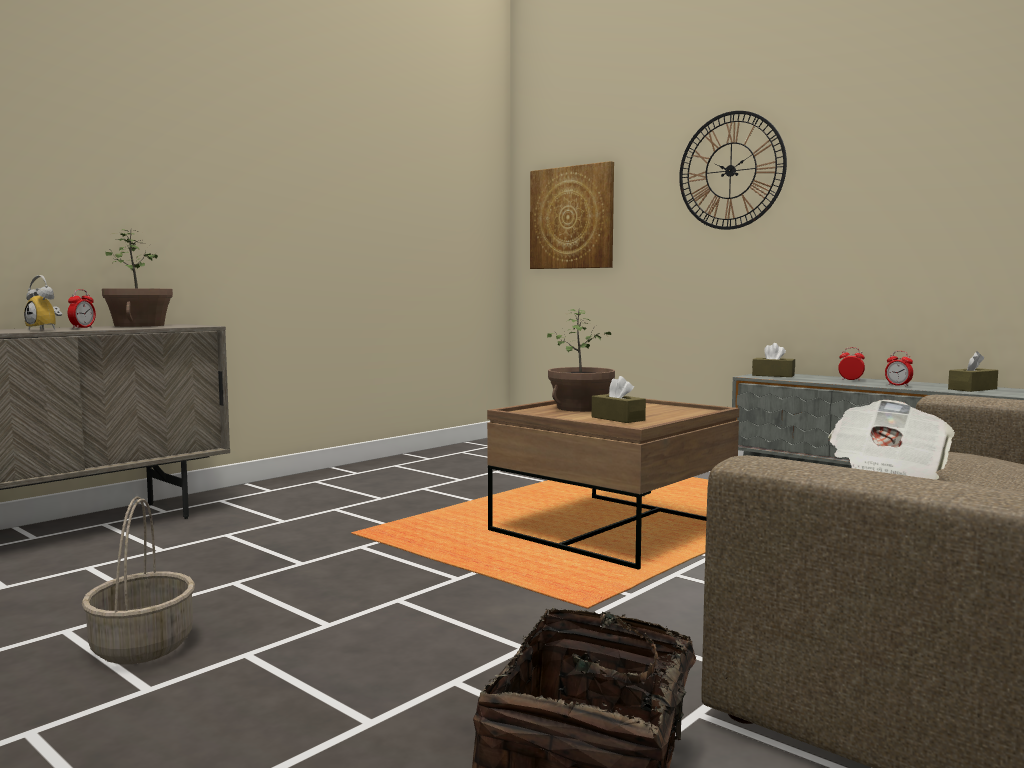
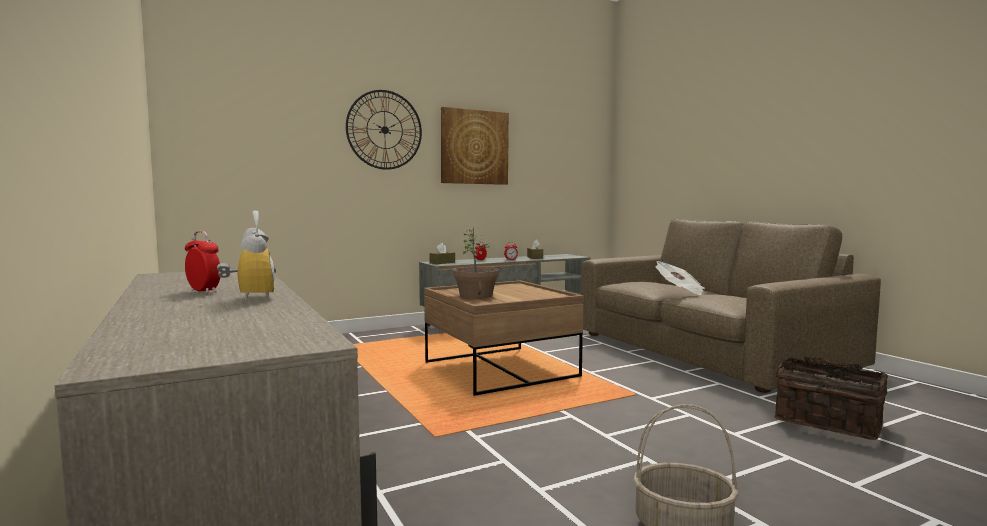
camera: 70 degrees left, 0 degrees up
alarm clock [24,275,62,331] -> alarm clock turned 75 degrees counterclockwise [217,211,276,301]
potted plant [102,229,173,327] -> none
picture [530,161,614,269] -> picture moved to [441,107,509,185]
brown tissue box [592,376,646,423] -> none

